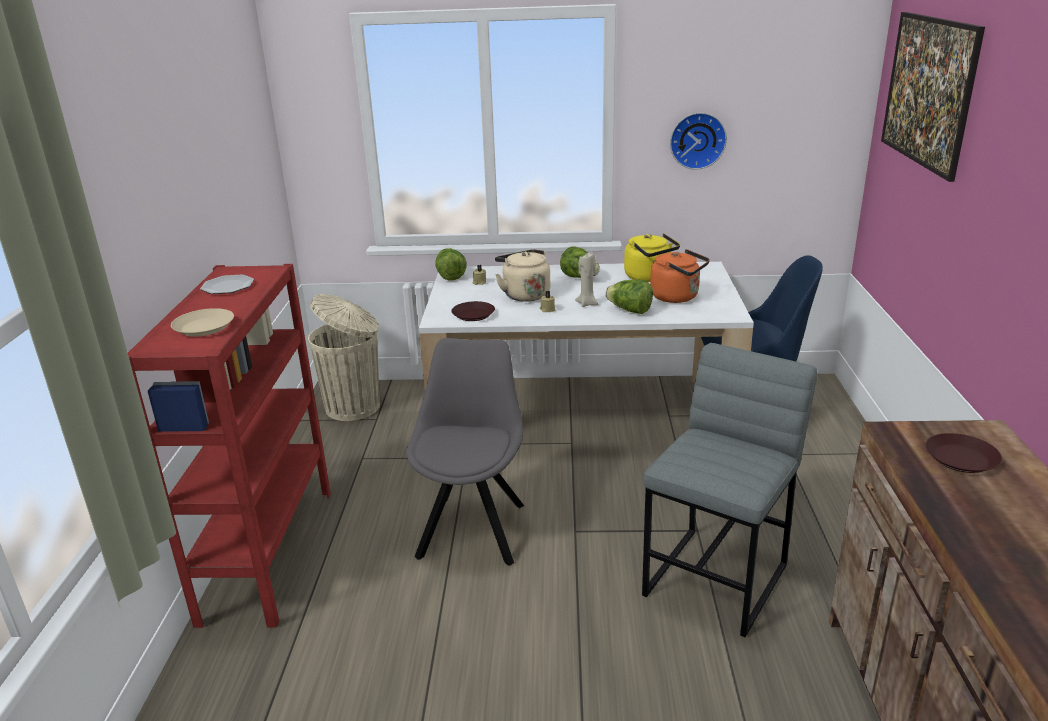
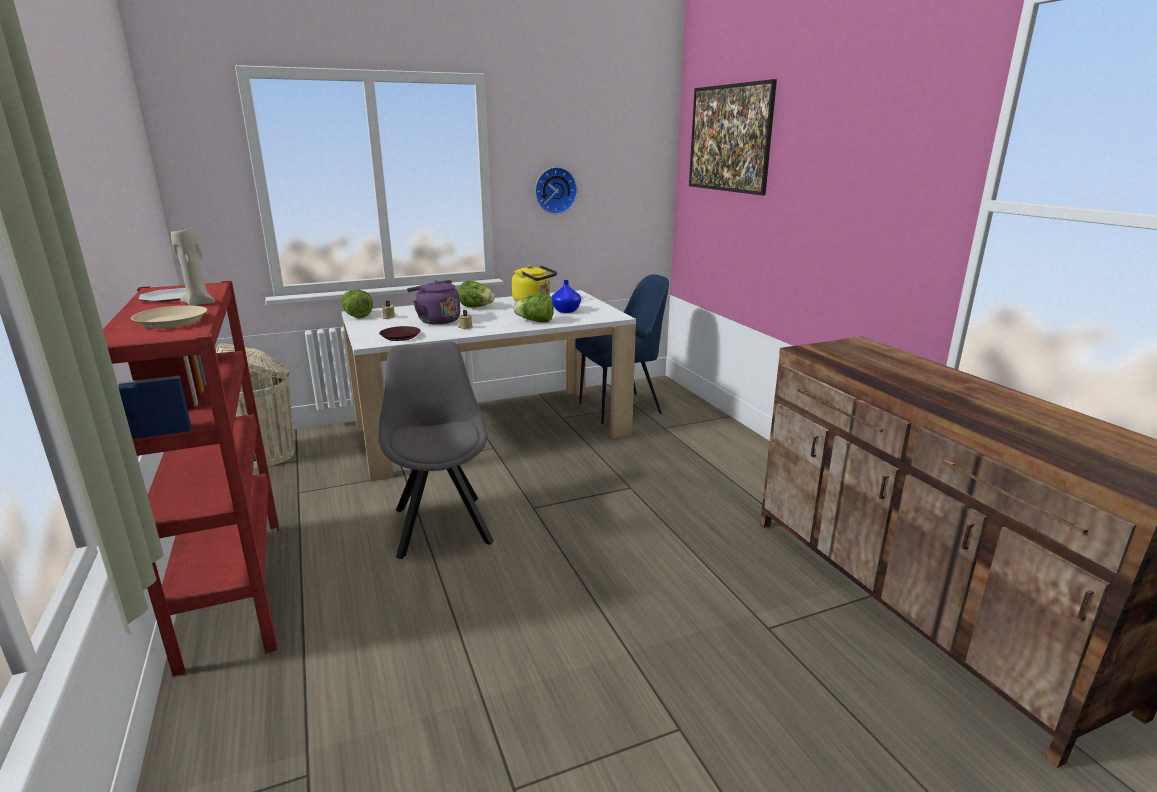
camera: 25 degrees left, 5 degrees down
beige kettle [495,249,550,302] -> purple kettle [407,280,460,325]
beige candle [575,253,599,307] -> beige candle moved to [171,227,215,306]
grey chair [642,343,818,637] -> none
orange kettle [650,249,710,303] -> blue vase [552,280,581,313]
brown plate [926,433,1002,473] -> none

